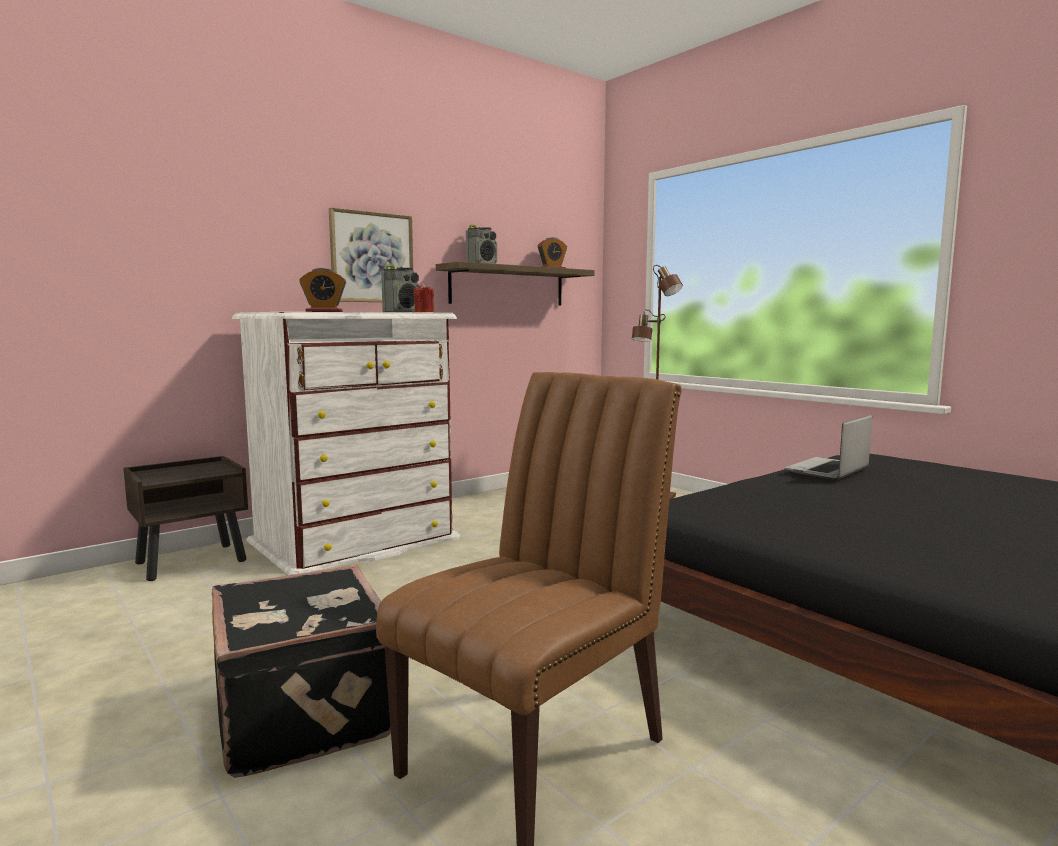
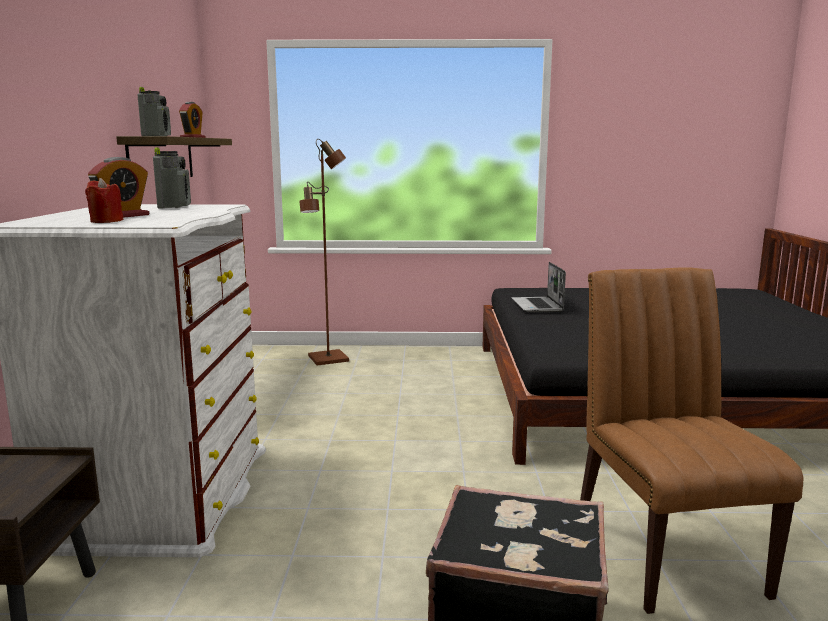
camera: 50 degrees left, 5 degrees up
picture [329,208,413,302] -> none
red candle [414,283,434,312] -> red candle moved to [85,178,123,223]

